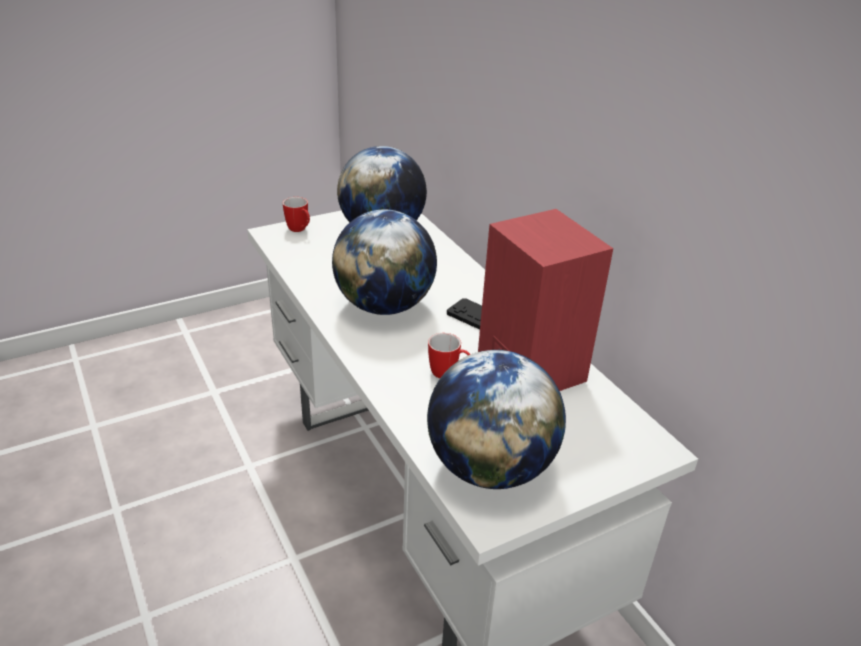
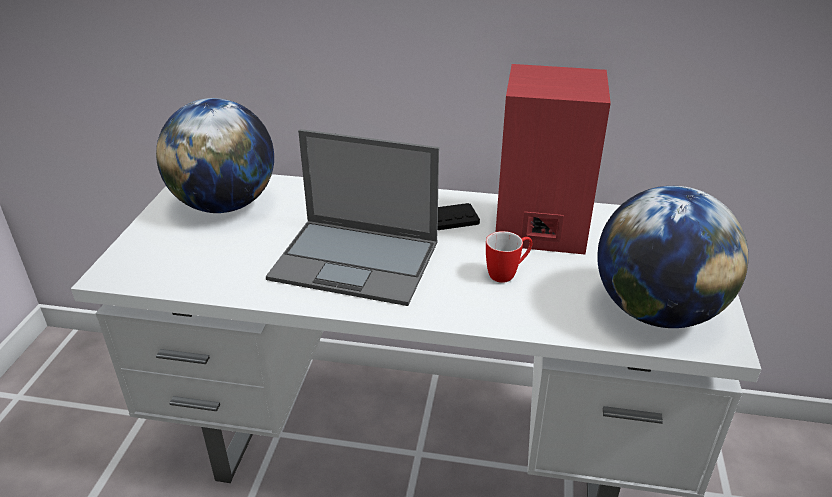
camera: 50 degrees left, 0 degrees up
mug [283,197,310,232] -> none
globe [332,209,437,315] -> laptop [266,129,439,306]

